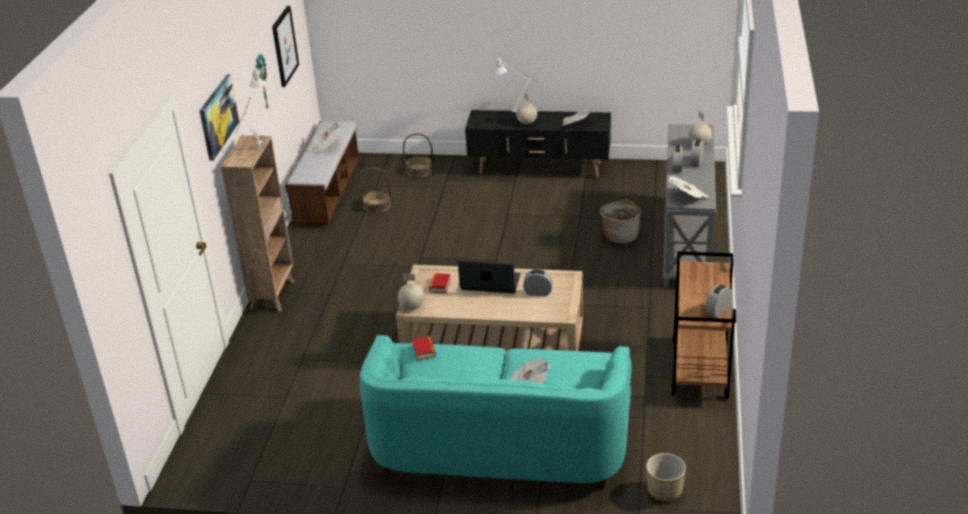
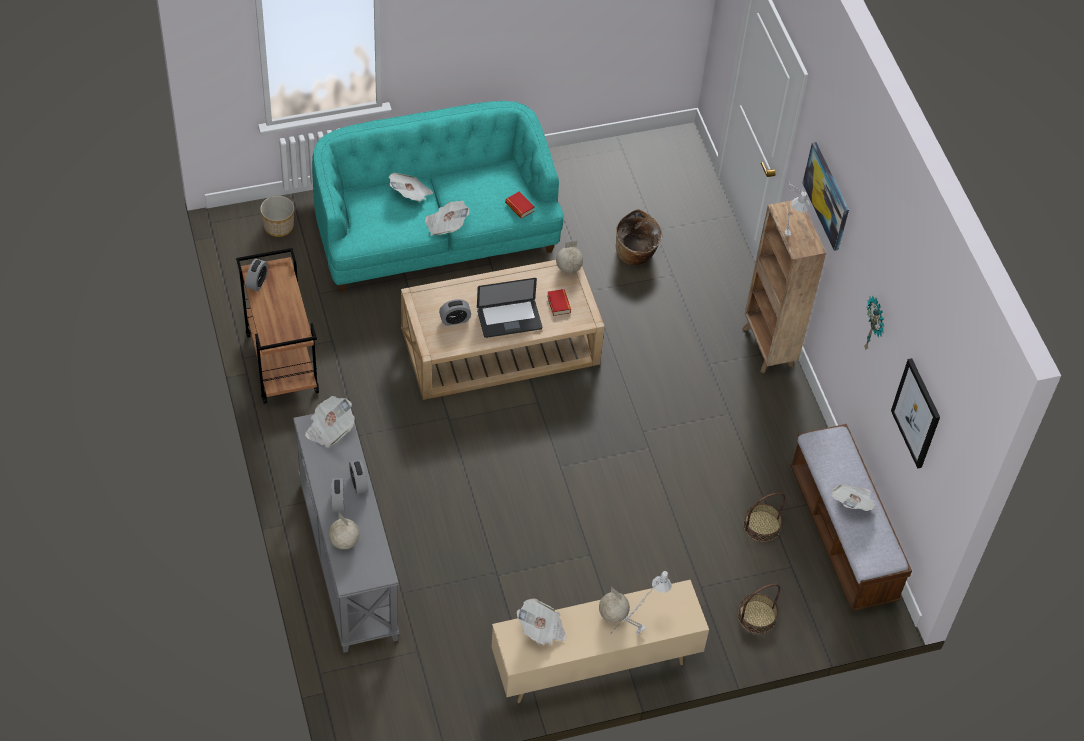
camera: 150 degrees right, 20 degrees up
black tv stand [465,110,611,178] -> beige tv stand [492,580,709,703]
basket [600,200,641,243] -> basket moved to [616,209,663,265]
none -> newspaper [425,201,470,236]

